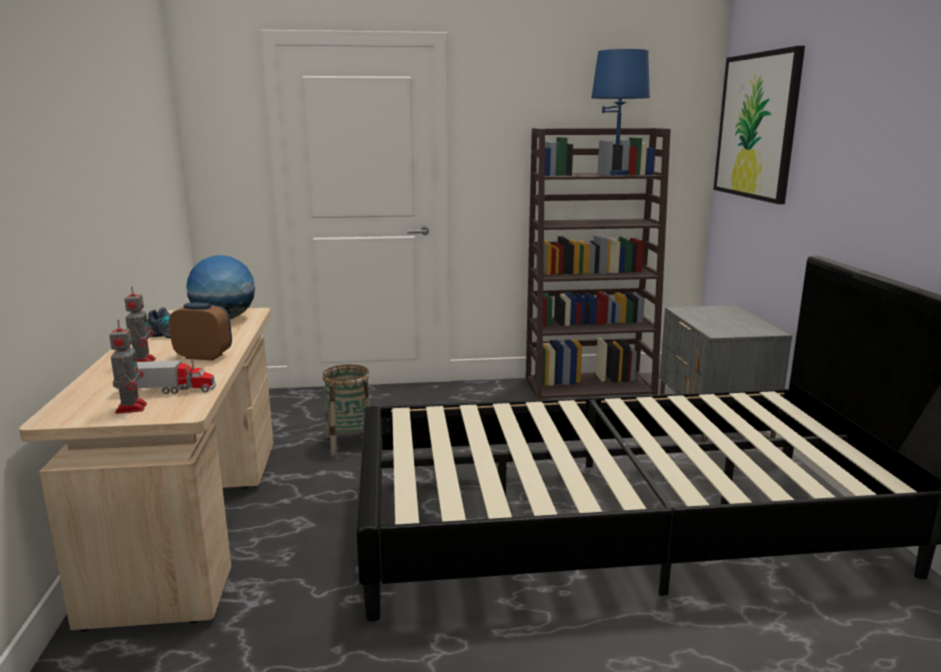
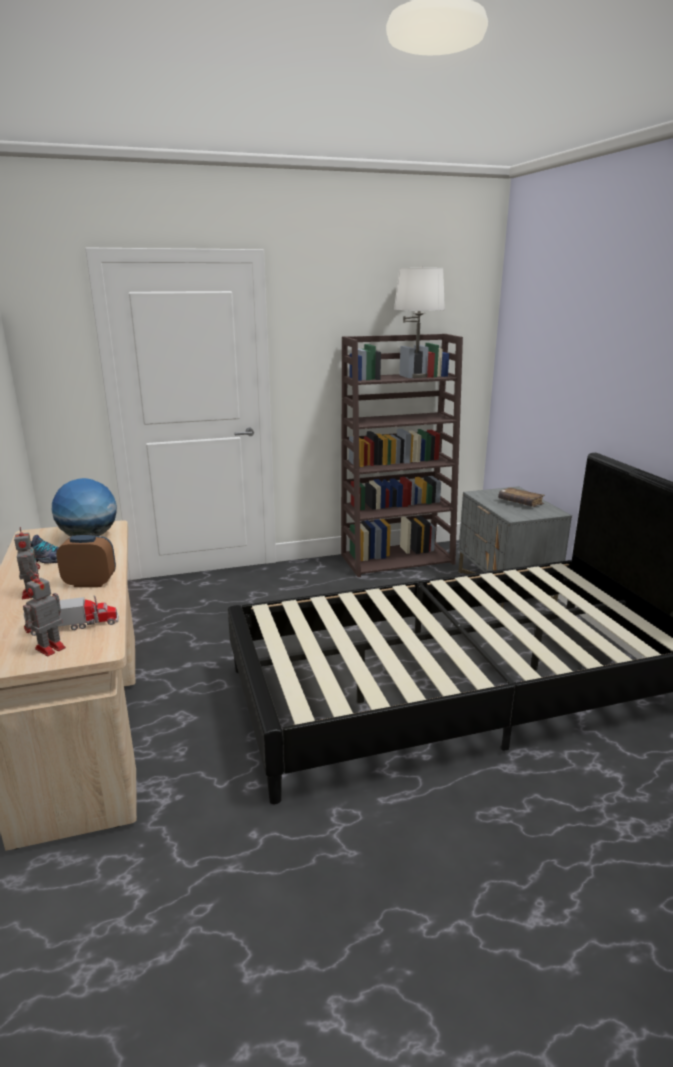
camera: 10 degrees left, 5 degrees up
toy robot [109,320,147,414] -> toy robot turned 120 degrees counterclockwise [23,572,66,656]
basket [322,364,370,453] -> none
blue table lamp [591,49,650,175] -> white table lamp [394,266,445,378]
picture [714,46,805,204] -> none
none -> brown book [498,487,545,507]

